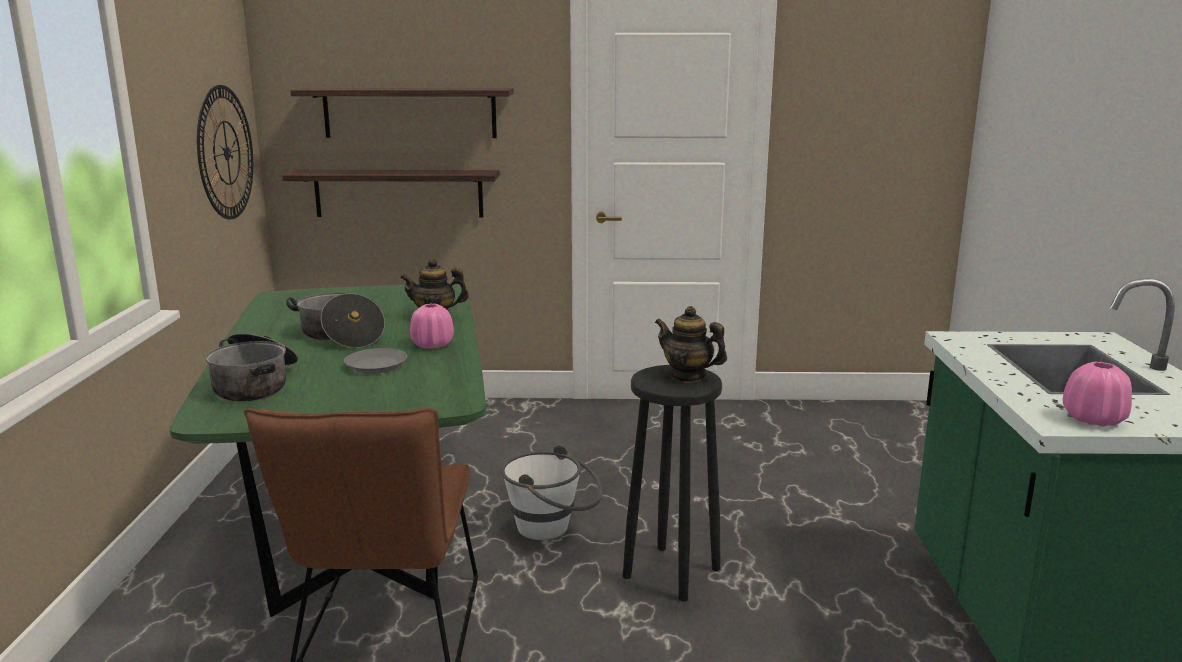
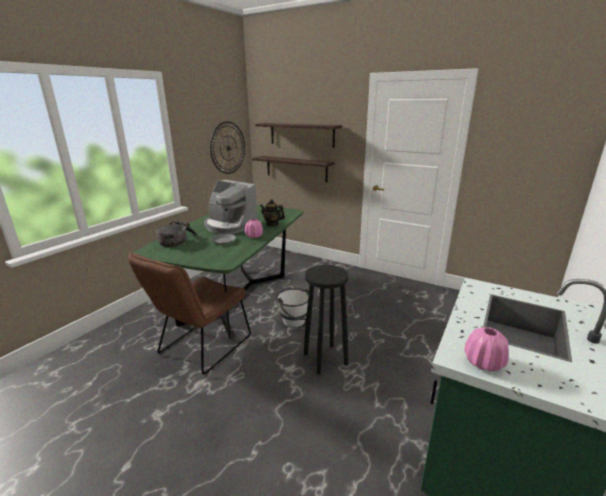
camera: 30 degrees right, 5 degrees up
cooking pot [286,293,385,348] -> coffee machine [204,180,258,234]
teapot [655,306,727,383] -> none

